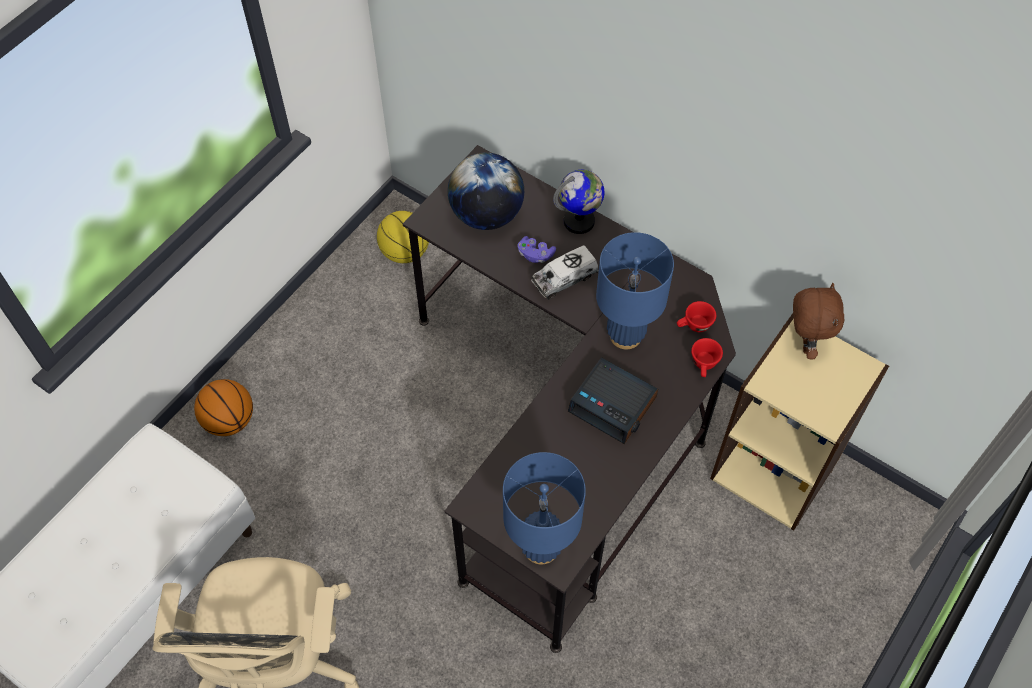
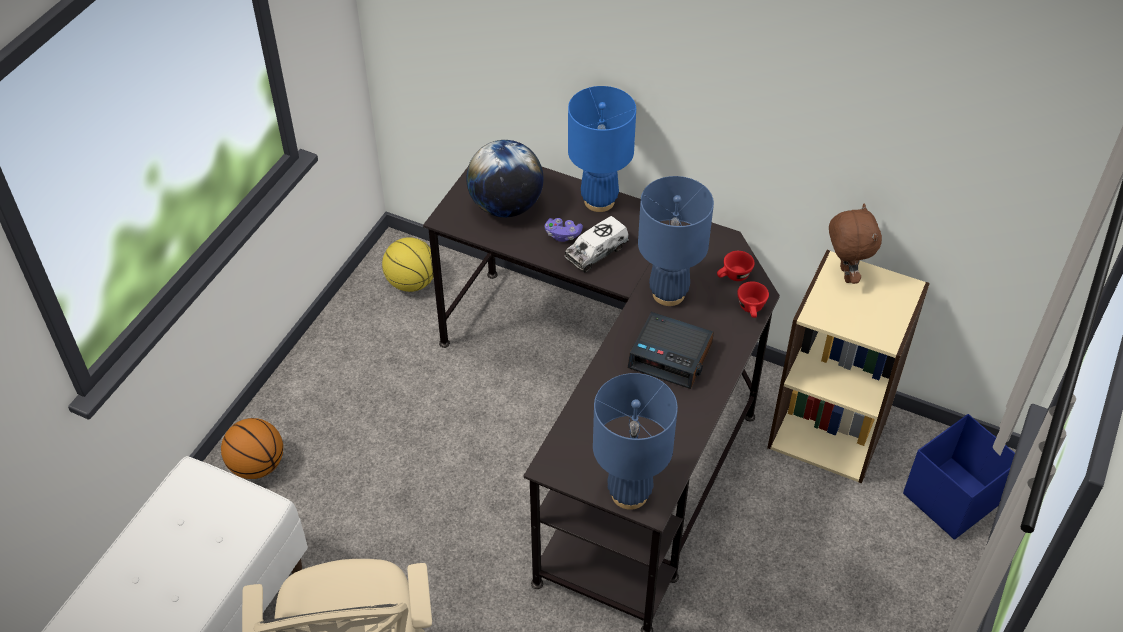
camera: 10 degrees left, 10 degrees down
globe [553,170,604,234] -> blue table lamp [568,86,636,212]
none -> blue storage box [903,414,1015,539]

